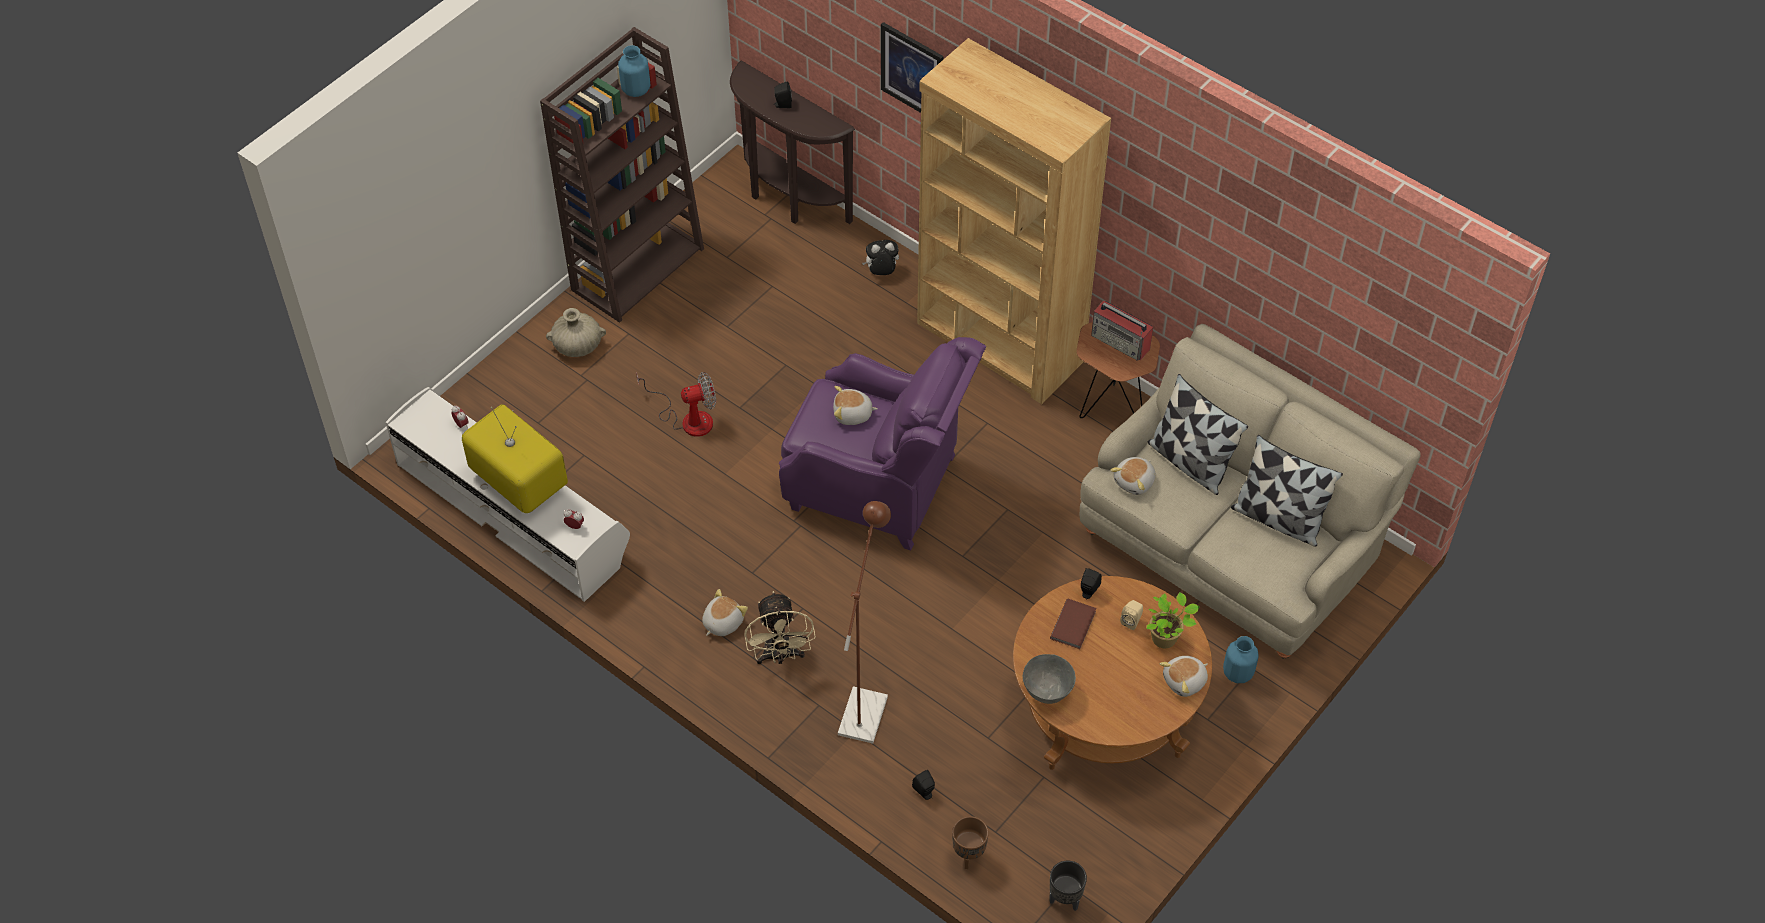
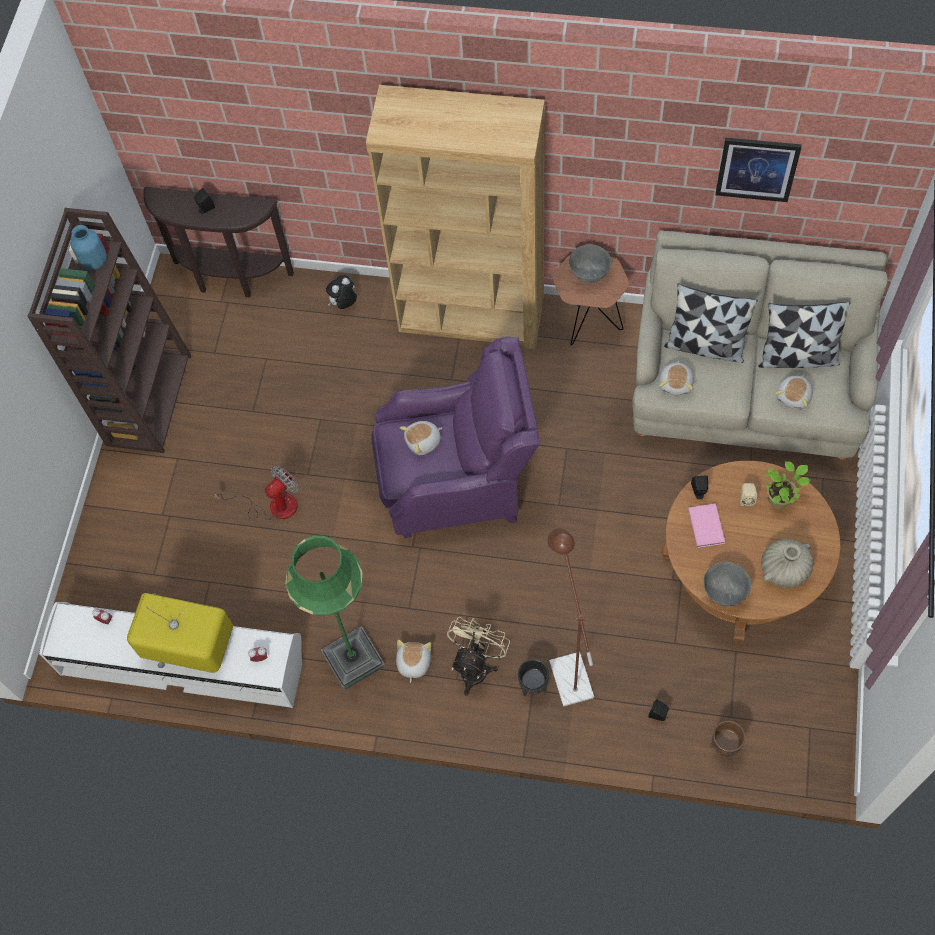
camera: 25 degrees left, 10 degrees up
beige vase [546,308,606,357] -> beige vase moved to [761,539,814,588]
beige fan [744,591,816,664] -> beige fan turned 120 degrees counterclockwise [447,617,510,696]
picture [881,22,943,113] -> picture moved to [715,138,802,202]
black planter [1049,860,1087,911] -> black planter moved to [518,659,549,696]
brown book [1050,599,1097,649] -> pink book [688,503,725,548]
radio [1091,300,1153,361] -> grey bowl [569,245,611,283]
plush toy [1160,656,1208,697] -> plush toy moved to [775,375,813,410]
blue vase [1223,636,1259,683] -> none
none -> green floor lamp [285,536,385,691]

